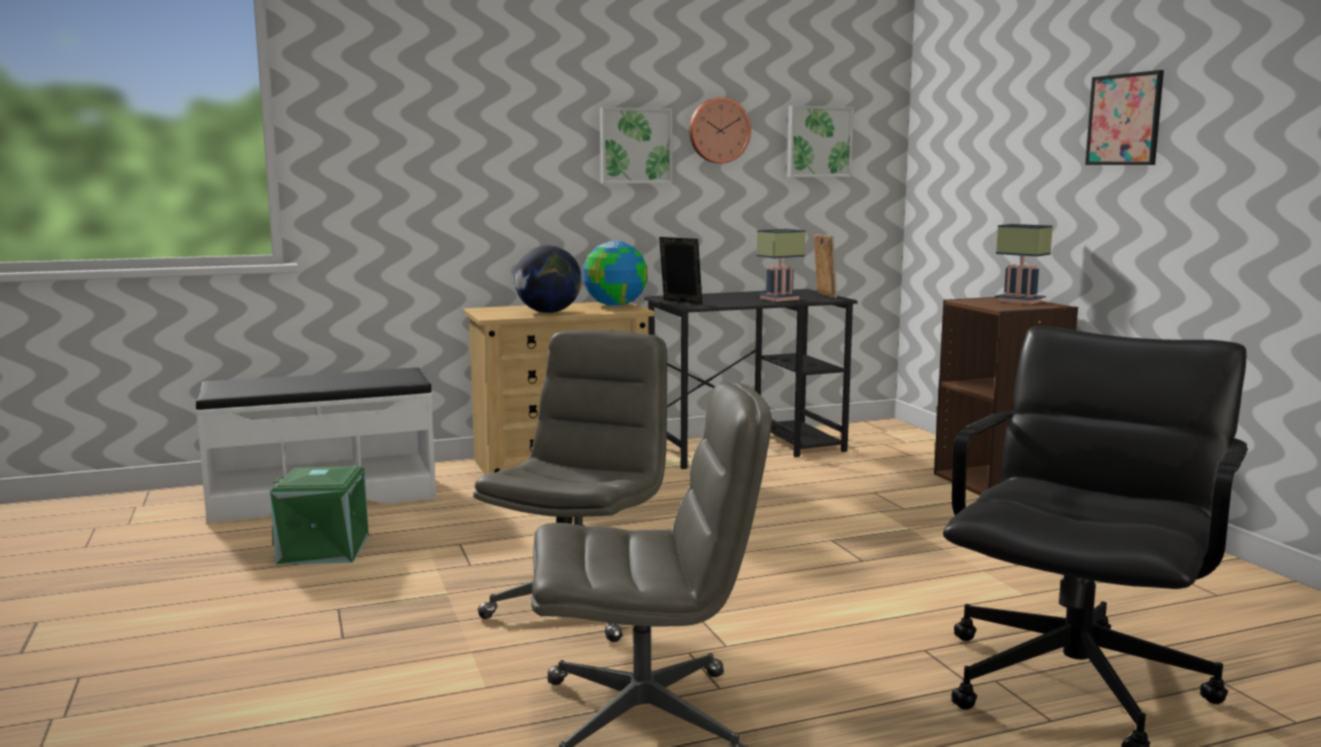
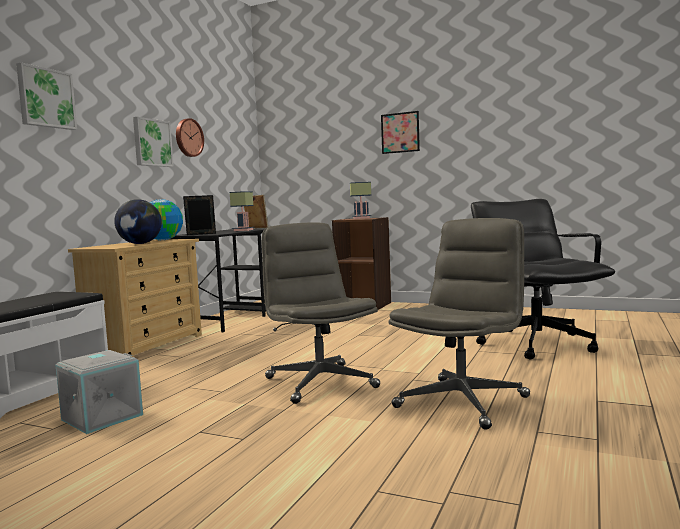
camera: 45 degrees left, 5 degrees down
green storage box [270,466,369,564] -> grey storage box [56,350,143,434]
picture [787,106,854,177] -> picture moved to [16,62,77,130]

